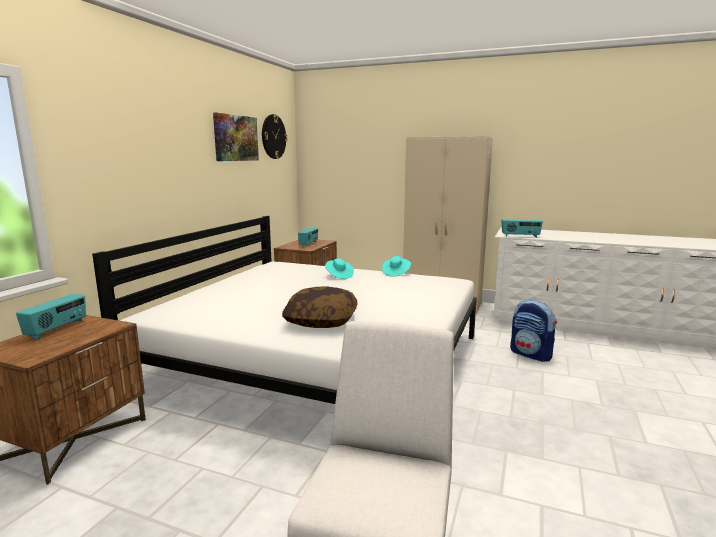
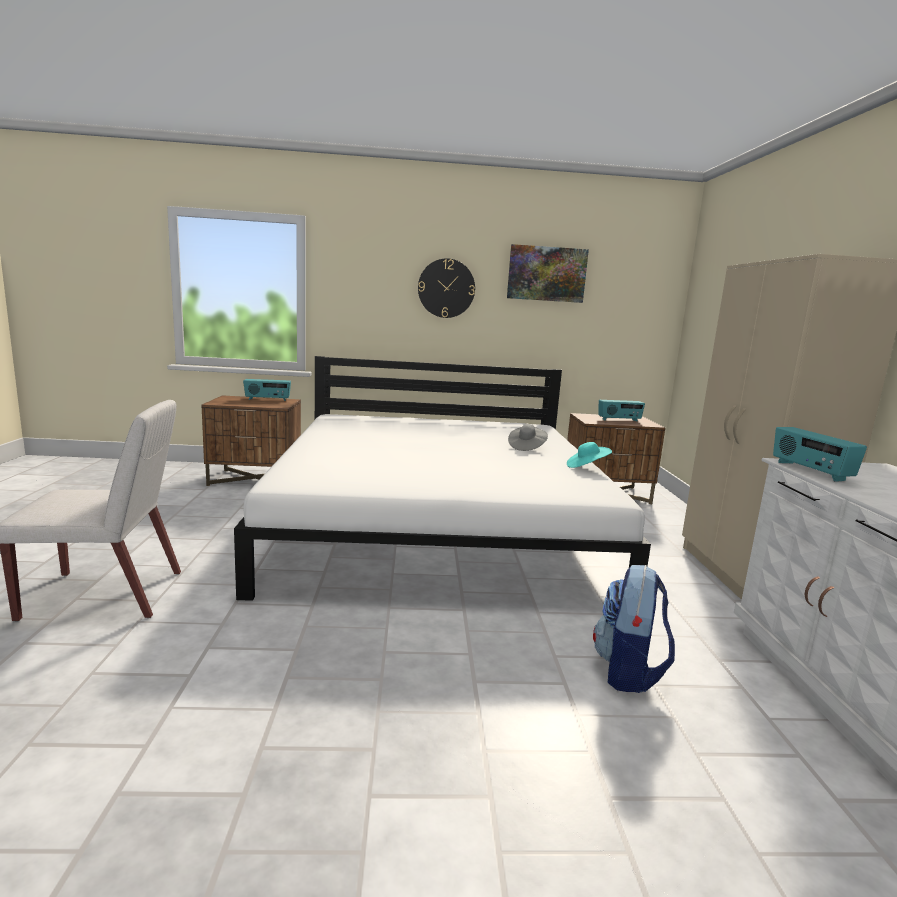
camera: 65 degrees right, 0 degrees up
wall clock [262,114,287,159] -> wall clock moved to [418,258,475,318]
pillow [282,286,357,328] -> none
turquoise hat [325,258,354,279] -> grey hat [508,424,548,451]

